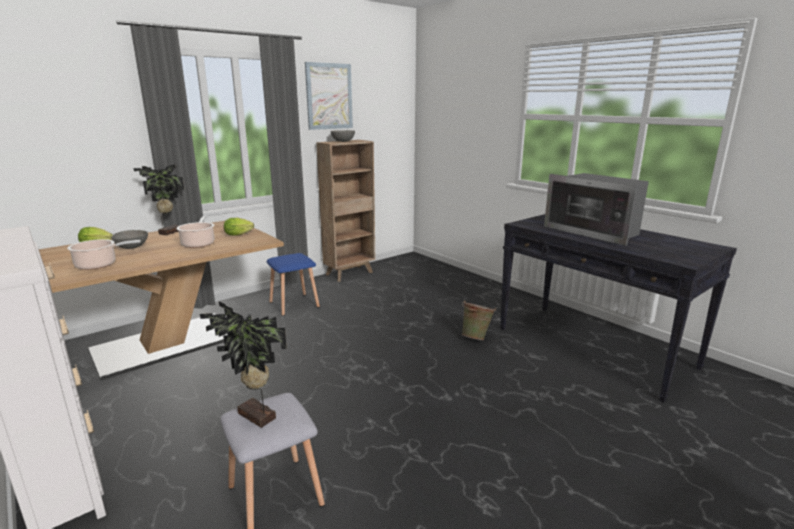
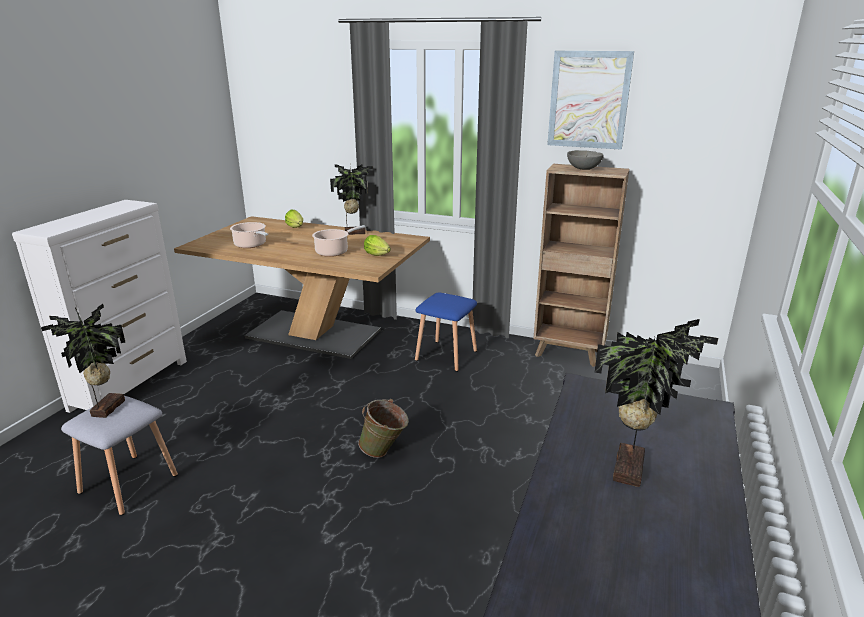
camera: 60 degrees right, 5 degrees up
grey bowl [111,230,148,249] -> none
green bucket [462,300,496,340] -> green bucket moved to [358,399,409,458]
microwave [544,173,649,246] -> potted plant [595,319,718,487]

